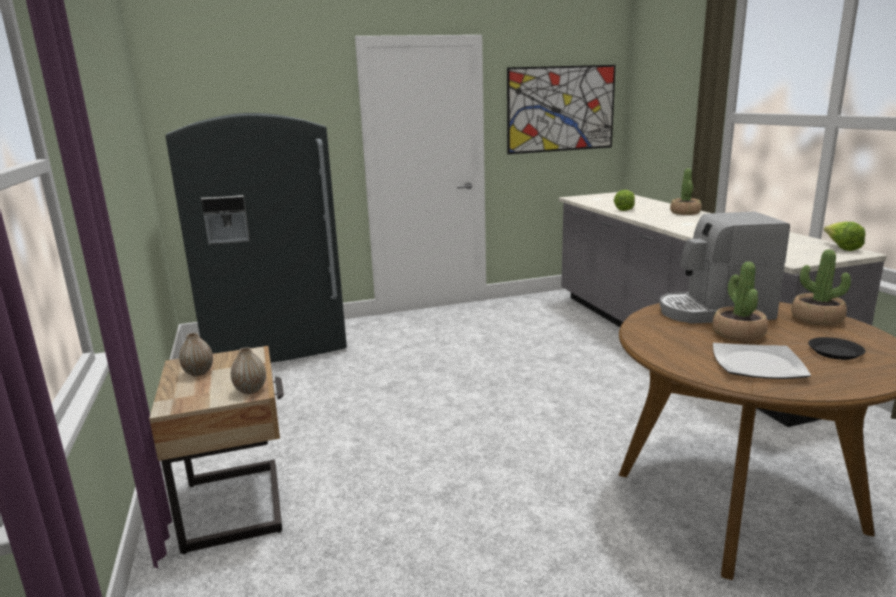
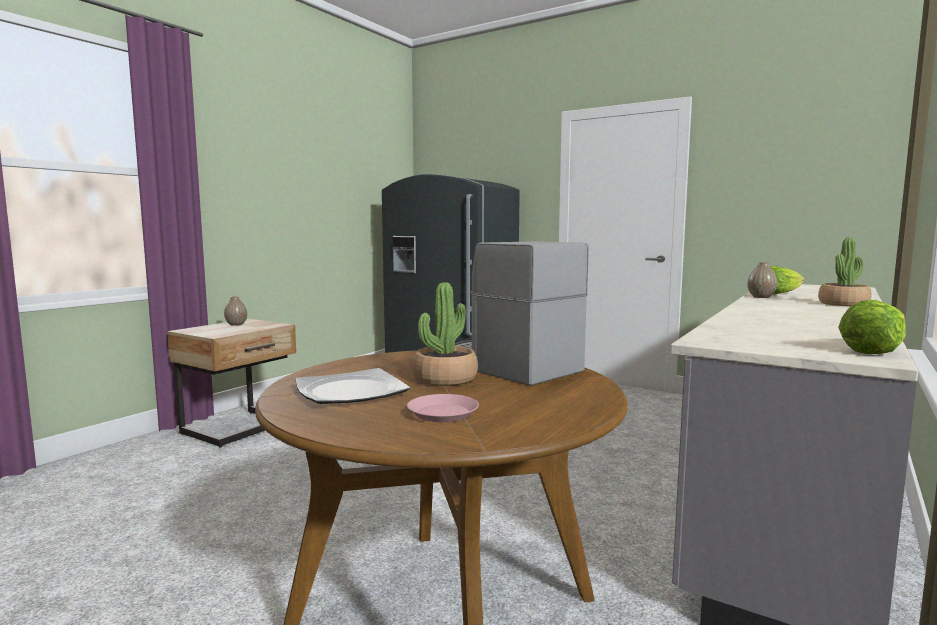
camera: 50 degrees right, 10 degrees down
vase [231,347,266,394] -> vase moved to [748,262,777,298]
picture [507,65,616,154] -> none
potted plant [791,249,851,326] -> none
black plate [808,337,865,360] -> pink plate [407,394,479,422]

